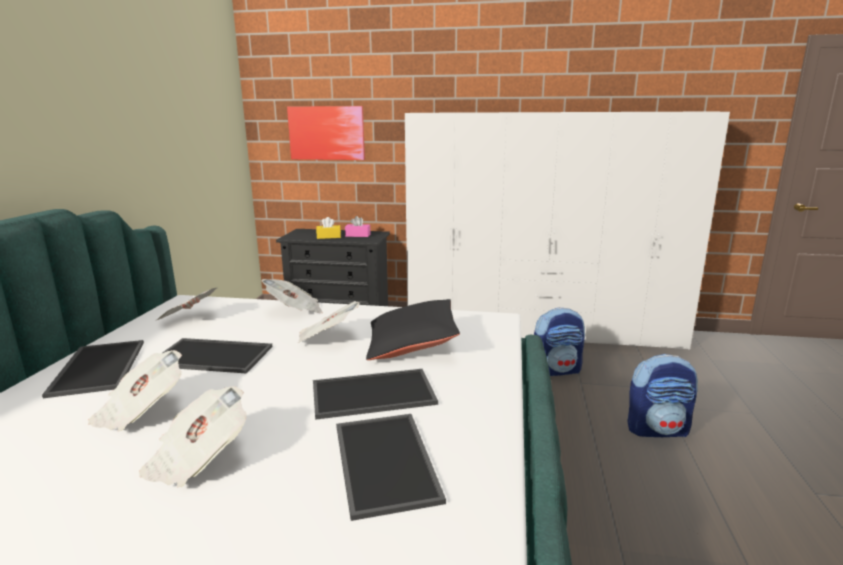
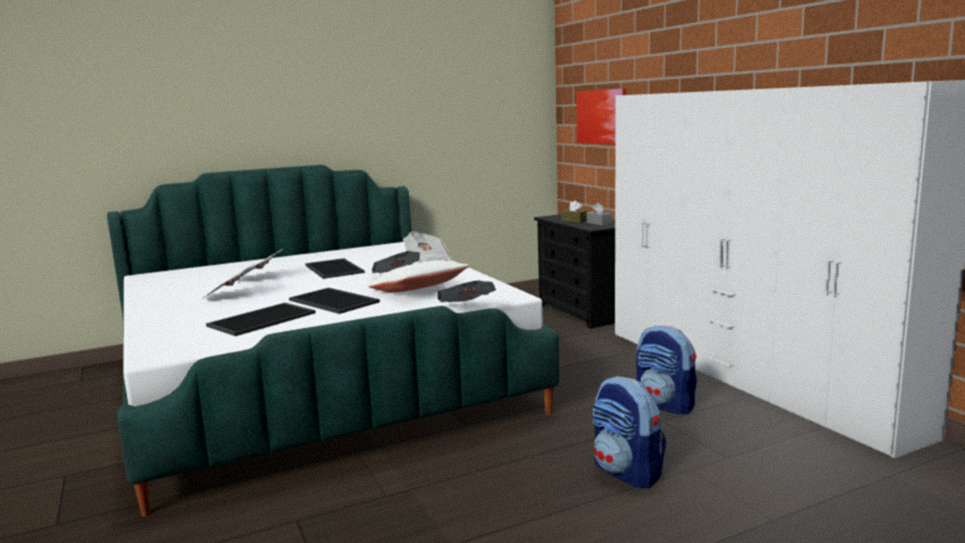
camera: 55 degrees right, 5 degrees down
tray [42,340,144,398] -> none
newspaper [155,287,218,321] -> newspaper moved to [437,281,496,302]
yellow tissue box [316,217,341,239] -> brown tissue box [561,201,588,223]
pink tissue box [345,216,370,237] -> grey tissue box [587,203,612,226]
black pillow [366,299,460,360] -> white pillow [368,260,469,292]

